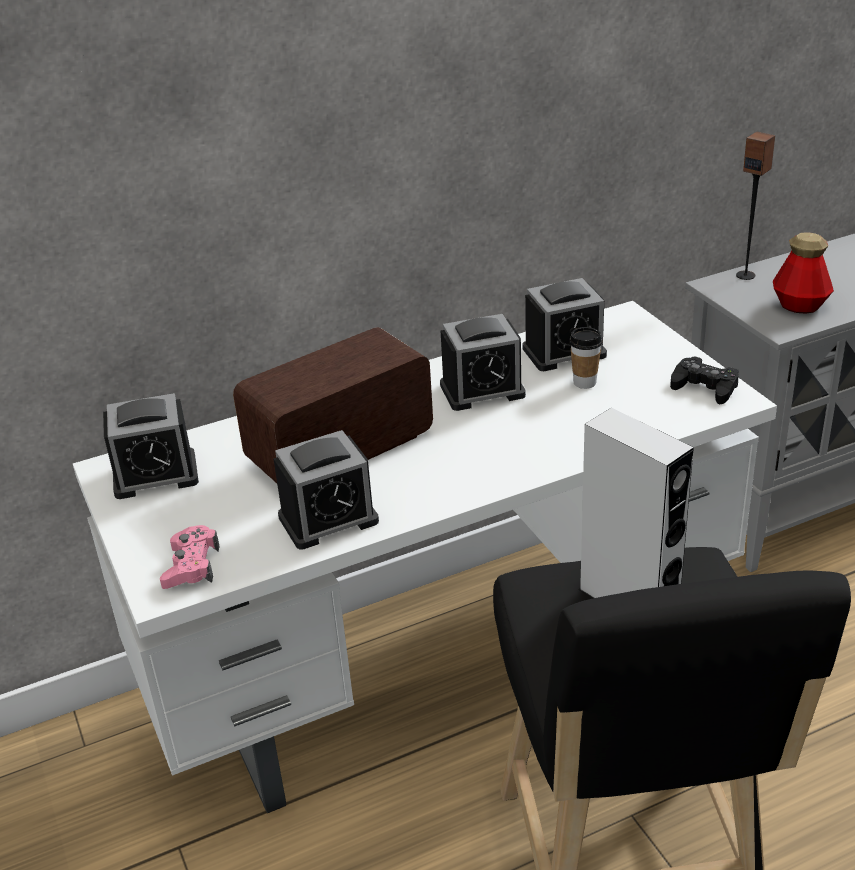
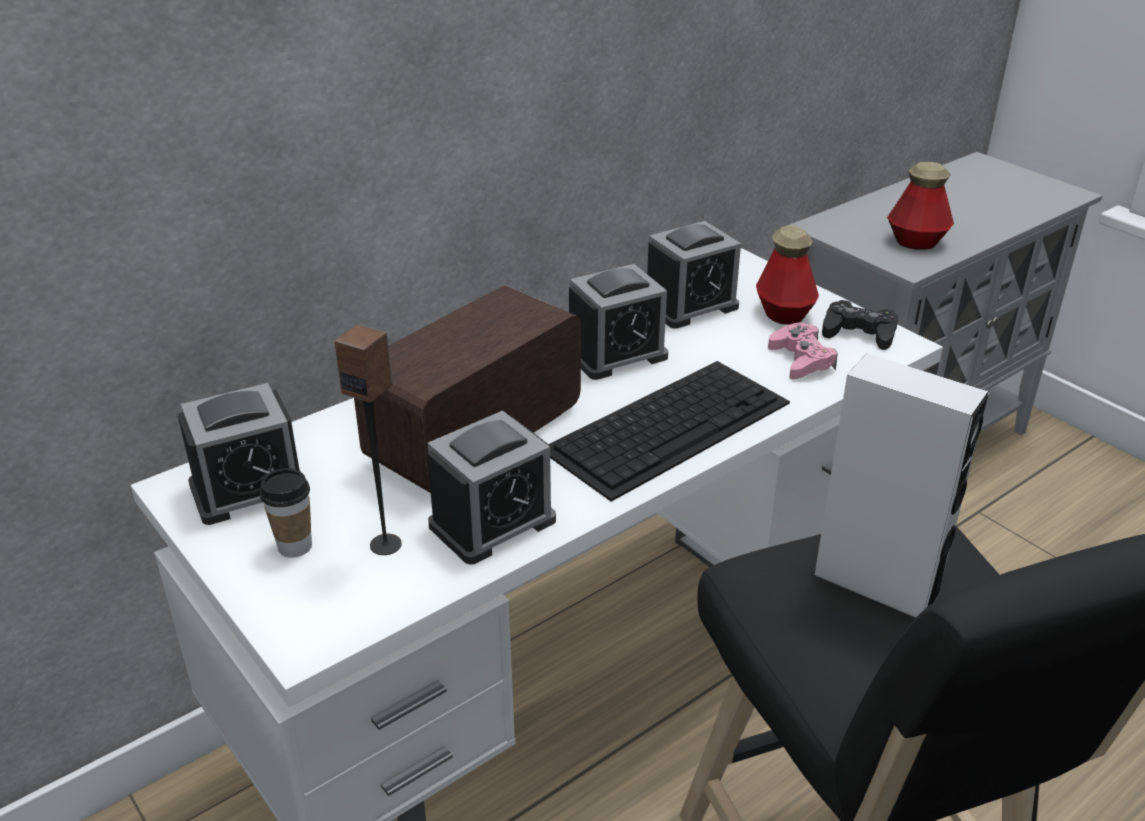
camera: 15 degrees left, 0 degrees up
pink game controller [160,525,220,589] -> pink game controller moved to [768,323,838,379]
cup [569,327,602,389] -> cup moved to [260,468,312,558]
speaker [736,132,775,280] -> speaker moved to [335,324,402,555]
none -> keyboard [548,361,790,502]
none -> bottle [756,225,819,325]

